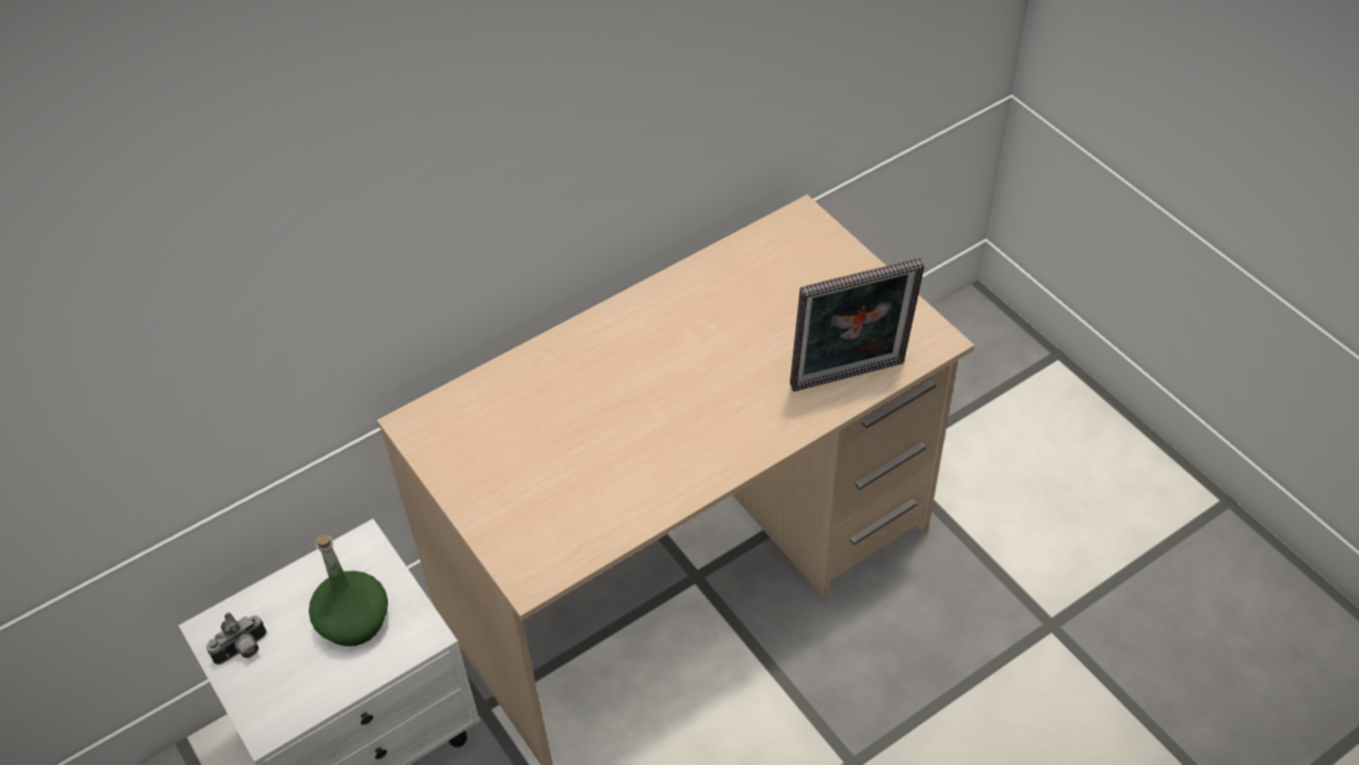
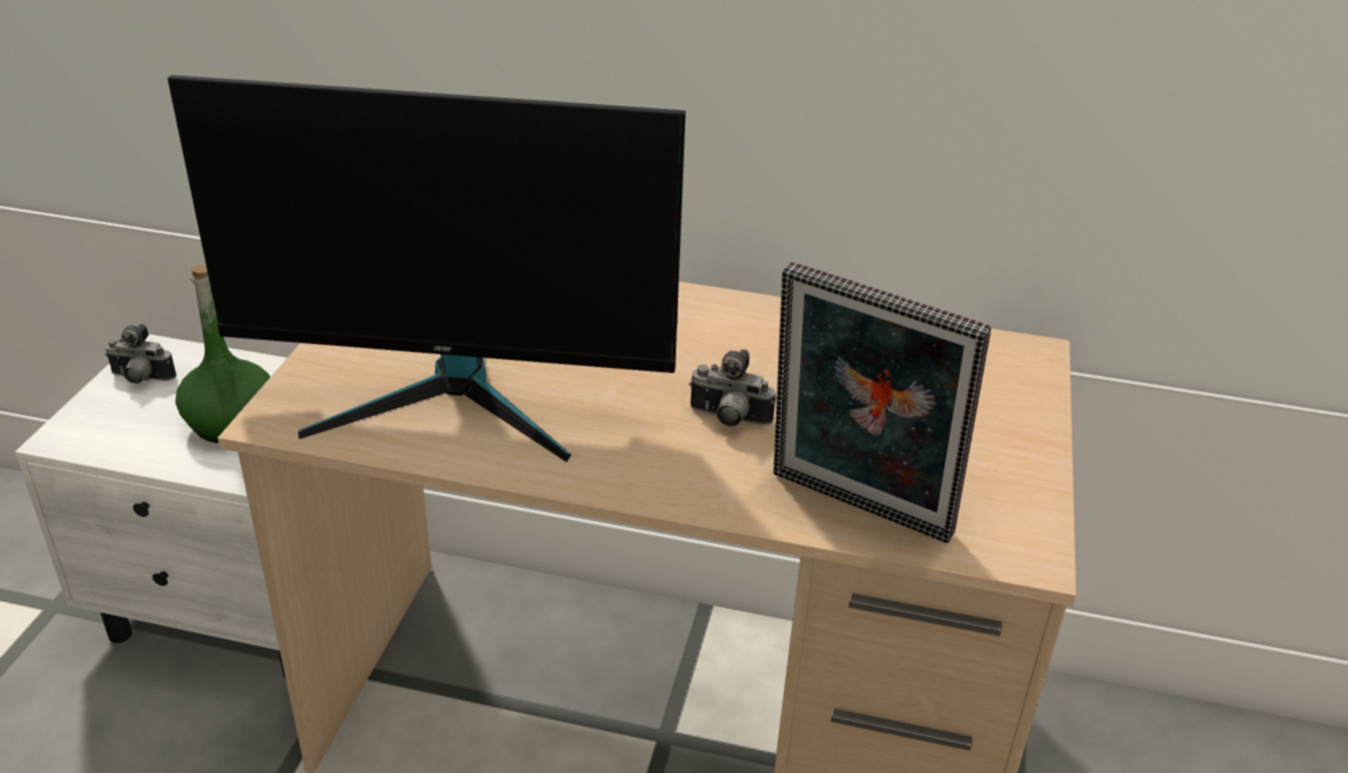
camera: 45 degrees right, 15 degrees down
none -> monitor [168,75,686,462]
none -> camera [689,349,775,427]

